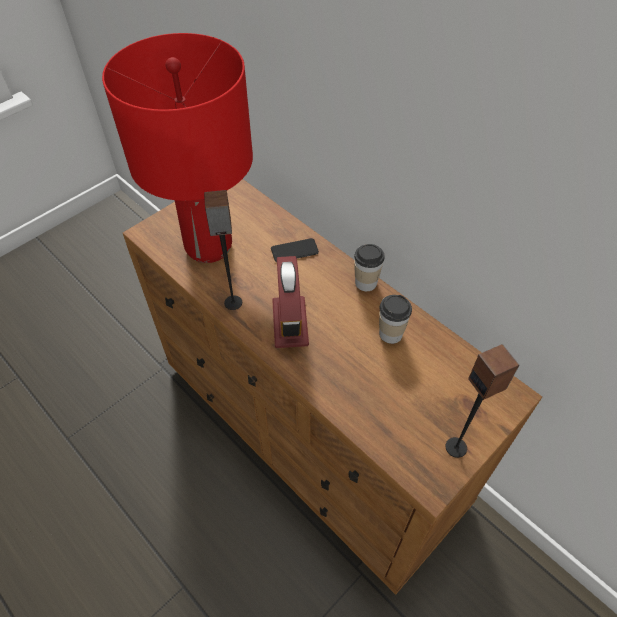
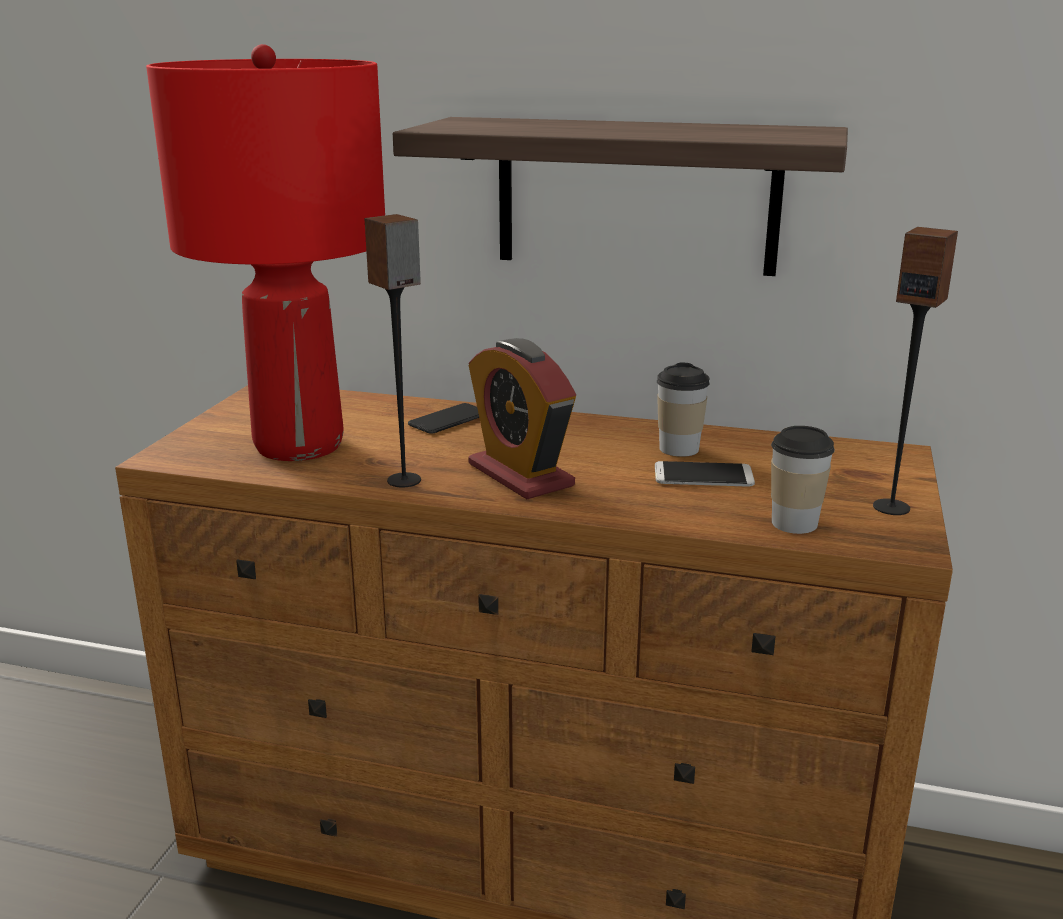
camera: 30 degrees left, 30 degrees down
cup [354,244,385,291] -> cup moved to [771,426,835,534]
none -> shelf [393,117,848,276]
none -> phone [655,461,755,487]

